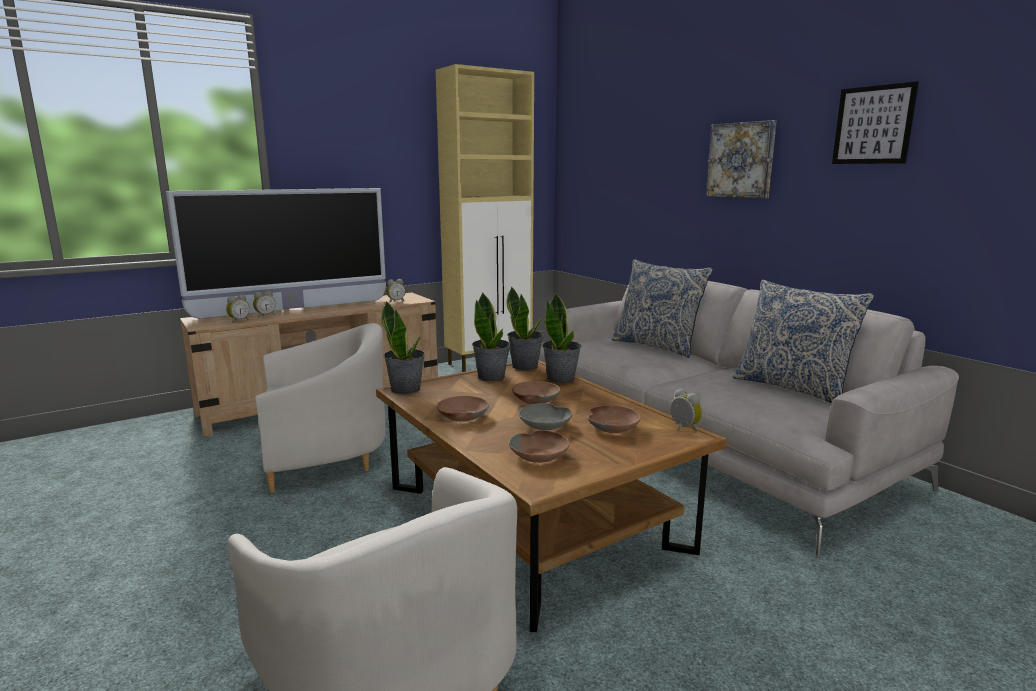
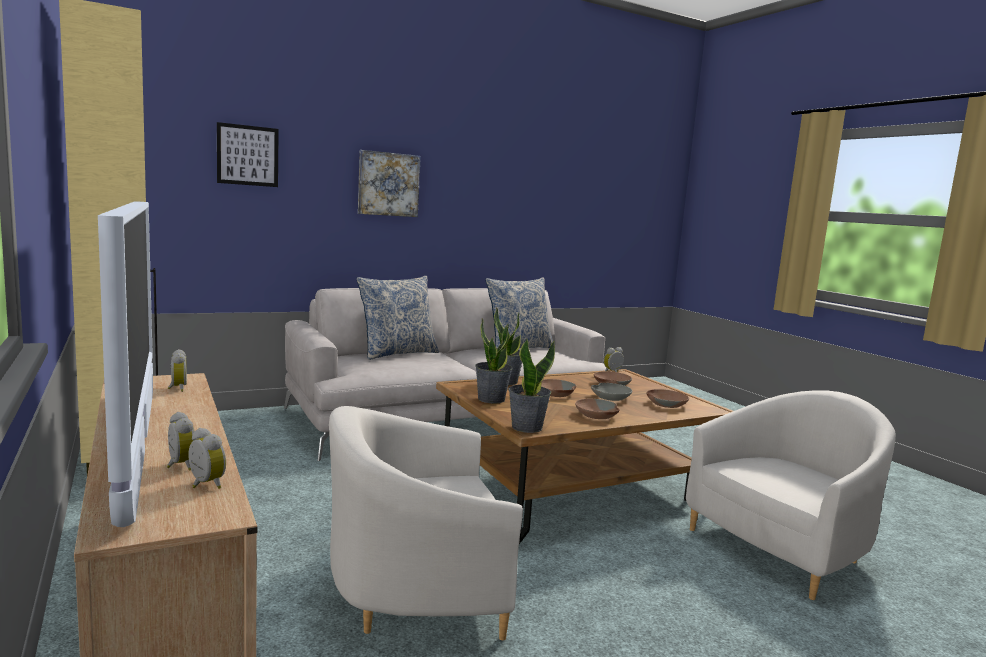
camera: 85 degrees left, 5 degrees down
white armchair [255,323,386,493] -> white armchair turned 90 degrees counterclockwise [329,406,523,640]
potted plant [506,286,544,370] -> none
picture [832,81,919,164] -> picture moved to [217,122,279,187]

